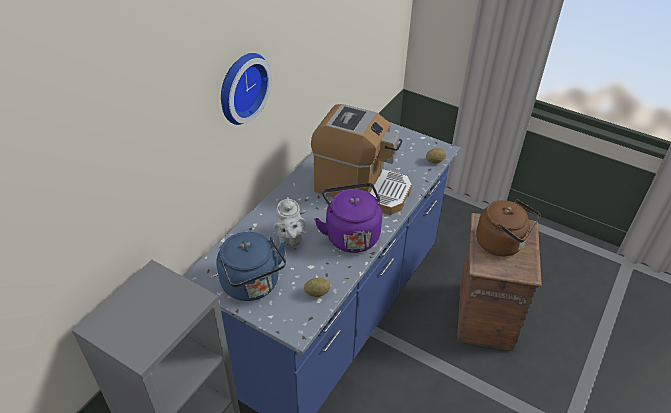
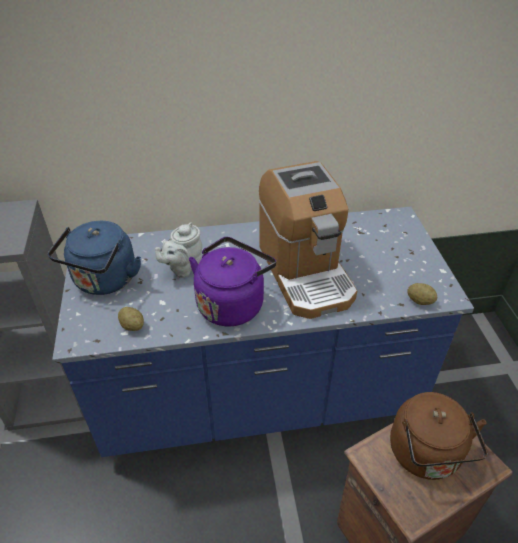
camera: 50 degrees right, 0 degrees up
wall clock [221,53,272,125] -> none

